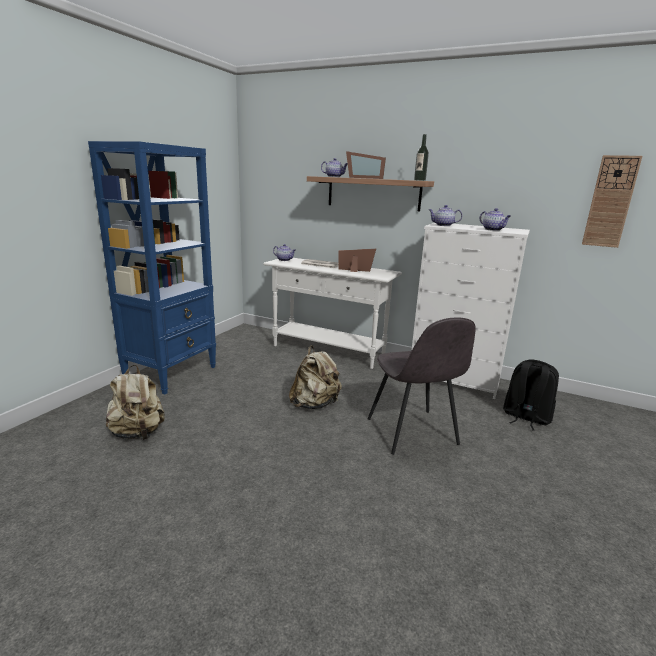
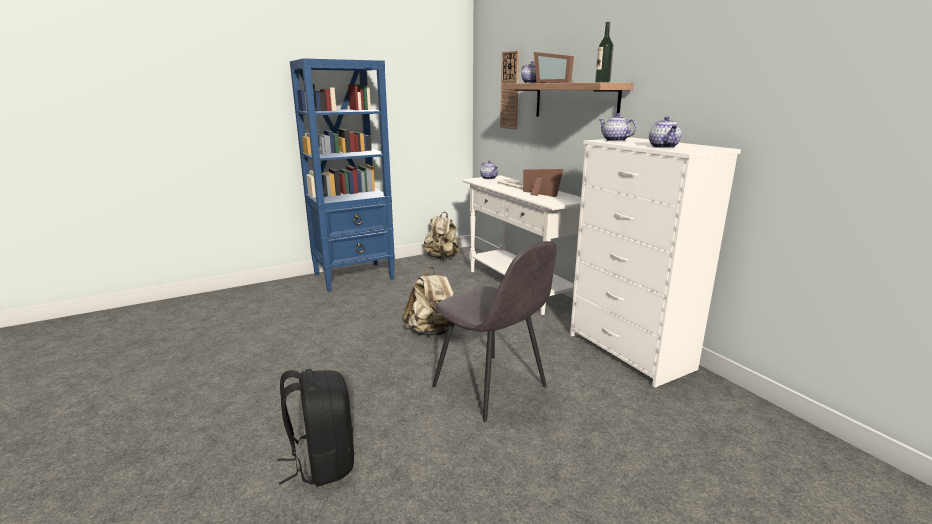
camera: 35 degrees right, 0 degrees up
beige backpack [106,365,165,440] -> beige backpack moved to [424,212,459,260]
grey chair [368,318,476,455] -> grey chair turned 60 degrees counterclockwise [432,241,557,422]
black backpack [503,359,559,431] -> black backpack moved to [277,369,354,487]
wall clock [582,155,642,248] -> wall clock moved to [500,51,520,129]

